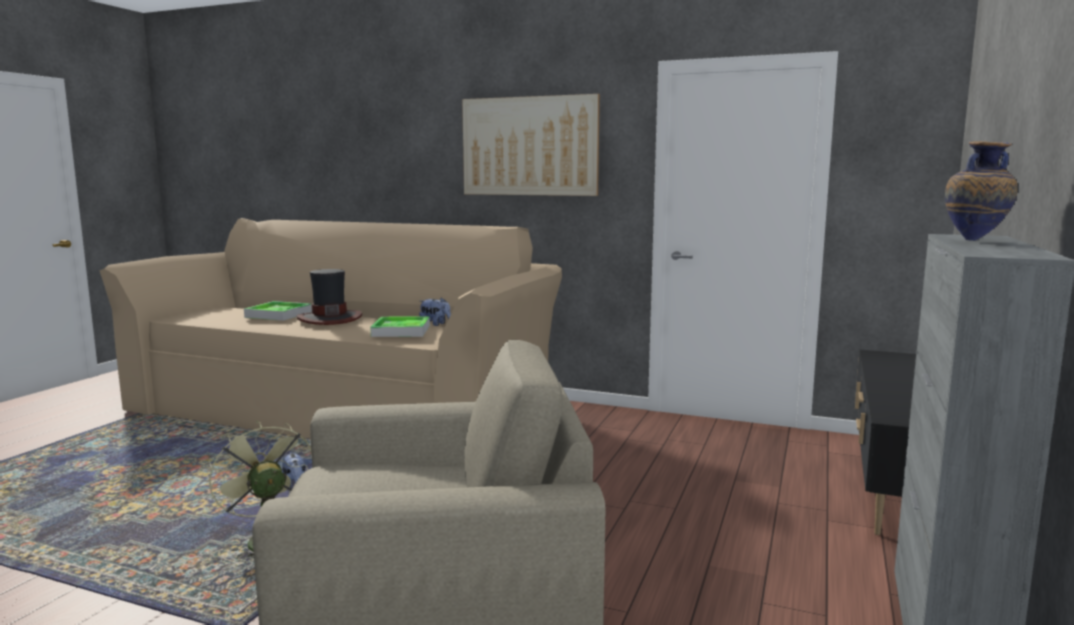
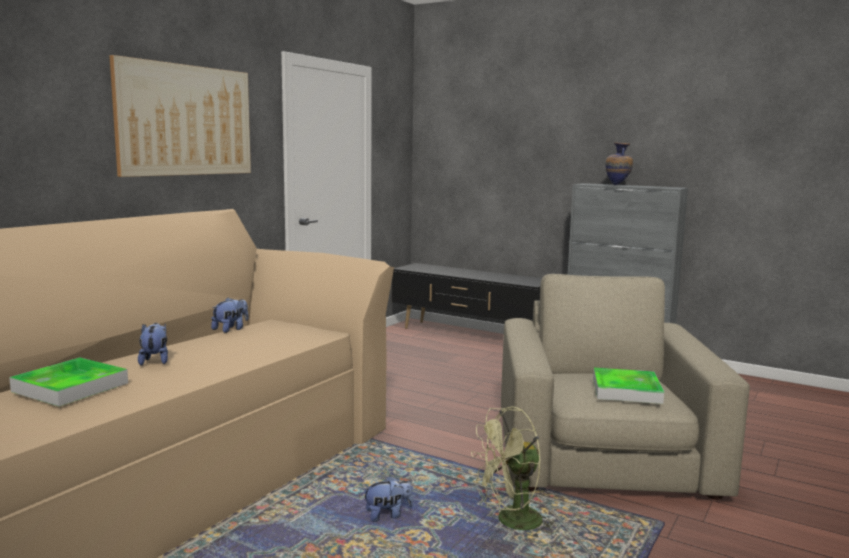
camera: 80 degrees left, 0 degrees up
hat [297,269,362,325] -> plush toy [138,323,168,366]
tray [370,317,430,337] -> tray moved to [593,368,664,404]

